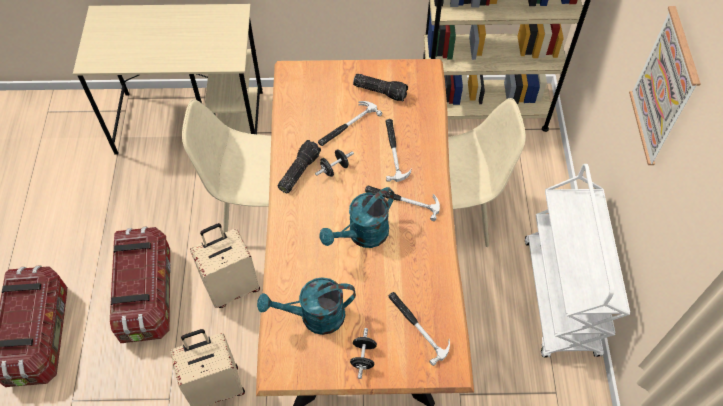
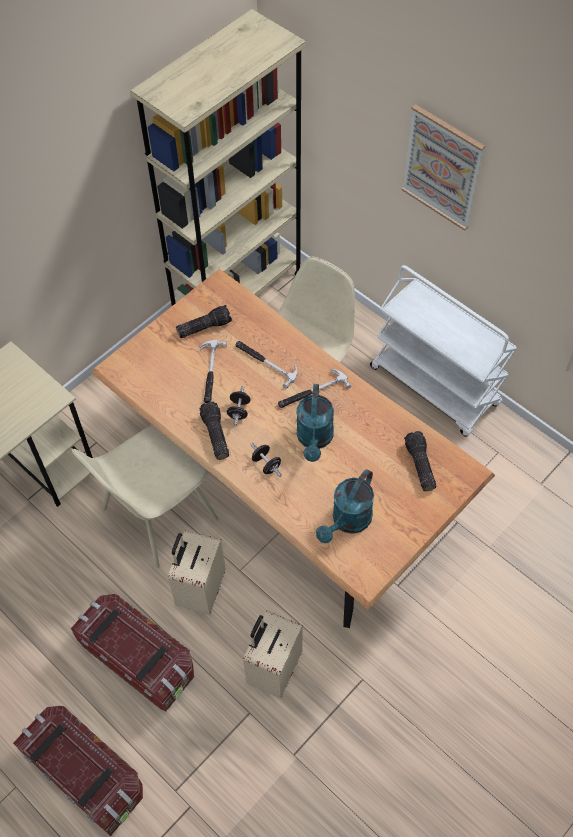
camera: 45 degrees left, 0 degrees up
black dumbbell [350,328,377,379] -> black dumbbell moved to [250,443,282,477]
hammer [388,292,450,366] -> flashlight [404,431,436,491]

